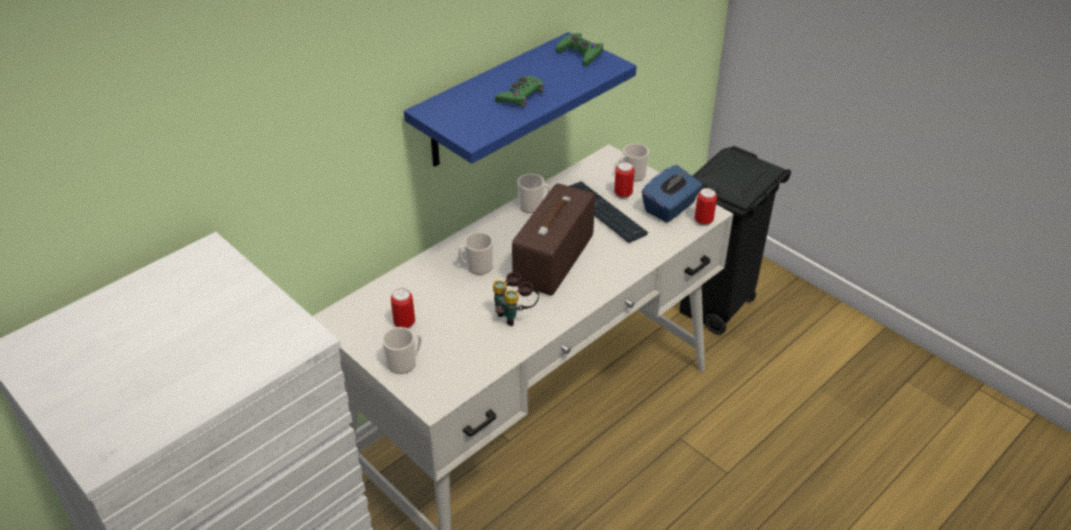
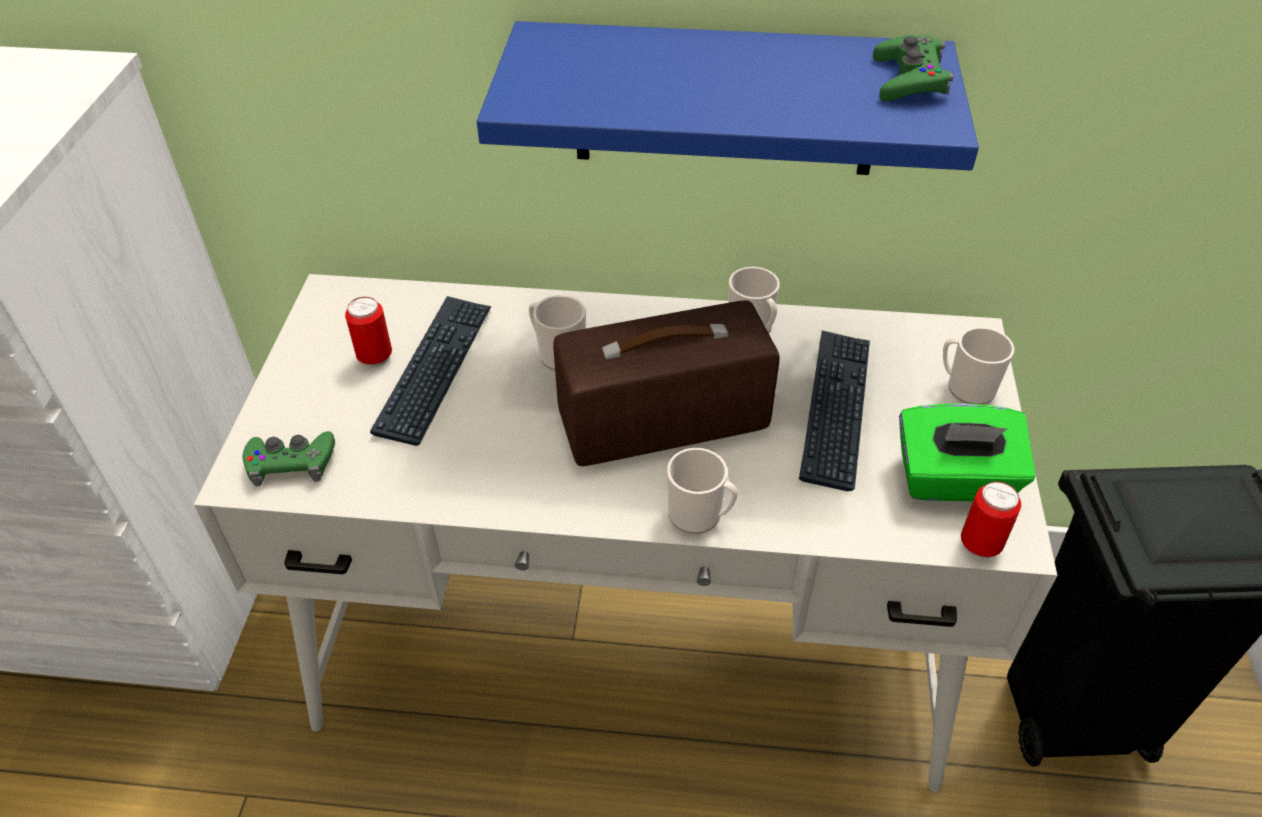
camera: 50 degrees right, 5 degrees up
mug [382,327,422,374] -> mug moved to [667,448,738,534]
binoculars [493,272,539,326] -> none
green game controller [495,76,544,107] -> green game controller moved to [242,431,335,486]
can [614,162,635,199] -> none
blue tissue box [642,165,702,222] -> green tissue box [899,403,1035,502]
none -> keyboard [370,296,491,446]

